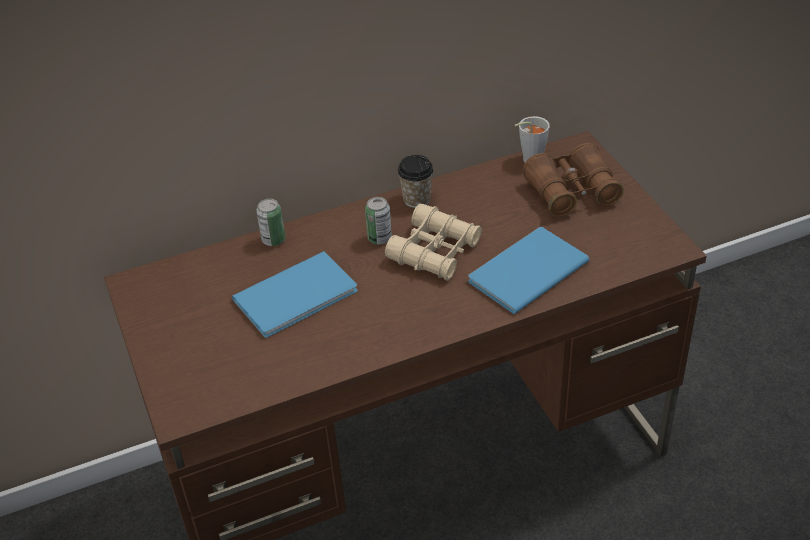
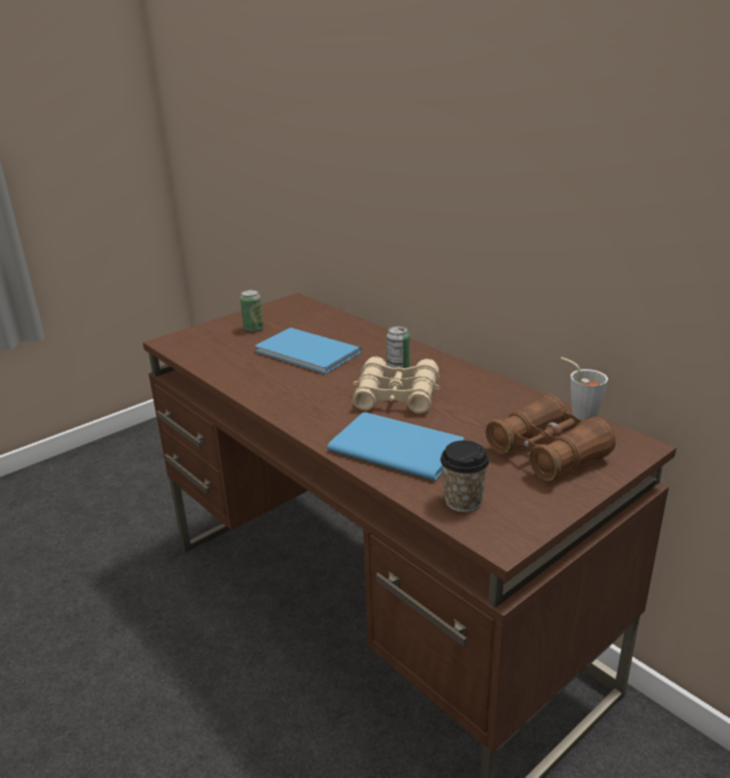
camera: 70 degrees right, 15 degrees down
can [256,198,285,246] -> can moved to [240,290,264,332]
cup [397,155,434,208] -> cup moved to [440,440,489,512]

